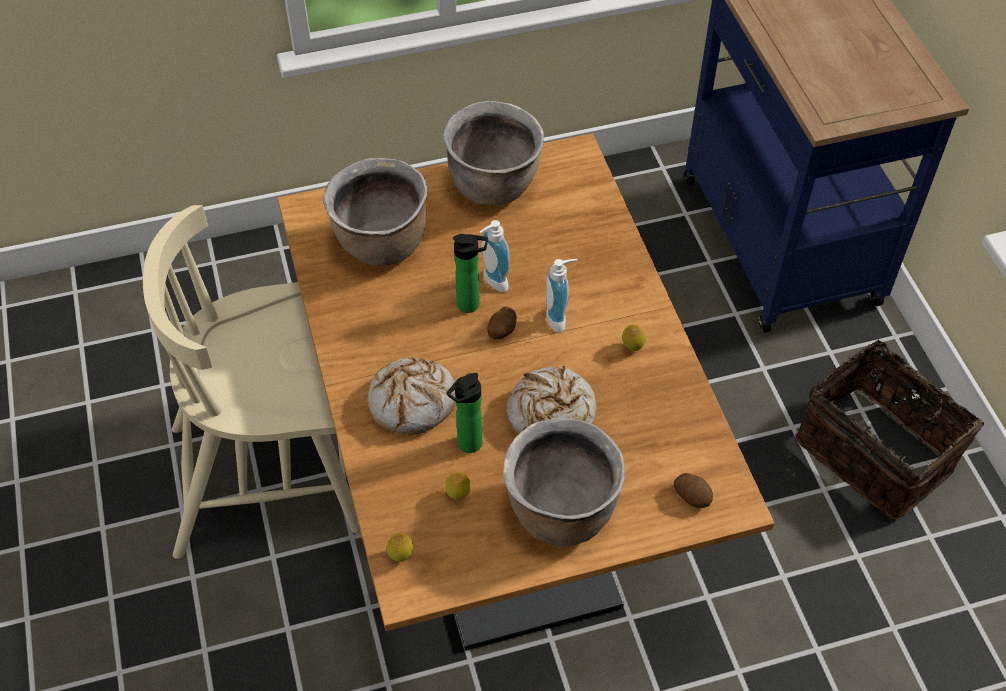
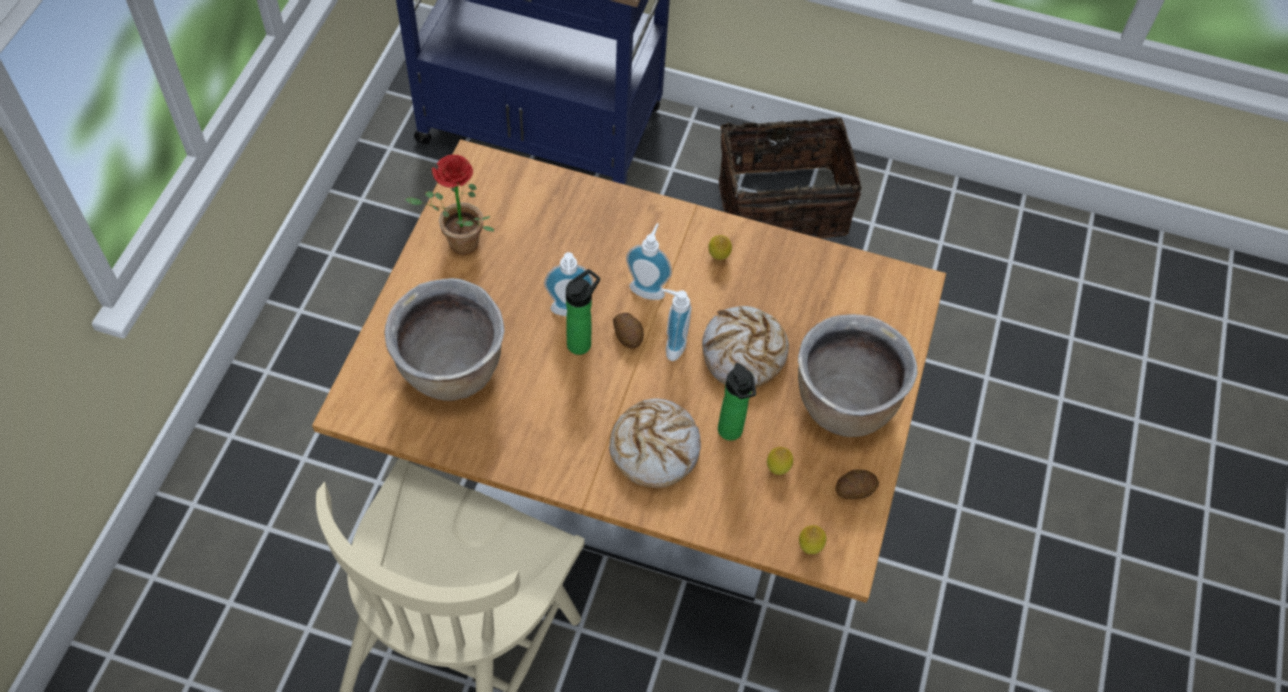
camera: 60 degrees left, 5 degrees up
brown cooking pot [443,100,544,206] -> potted plant [405,155,494,255]
potato [674,473,713,508] -> potato moved to [836,470,879,499]
none -> soap dispenser [662,289,691,361]

